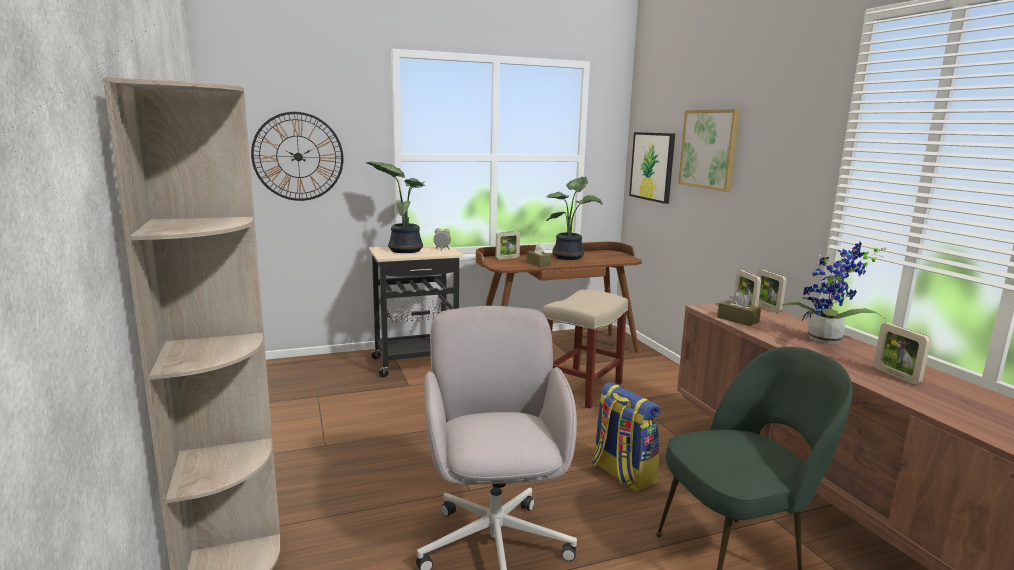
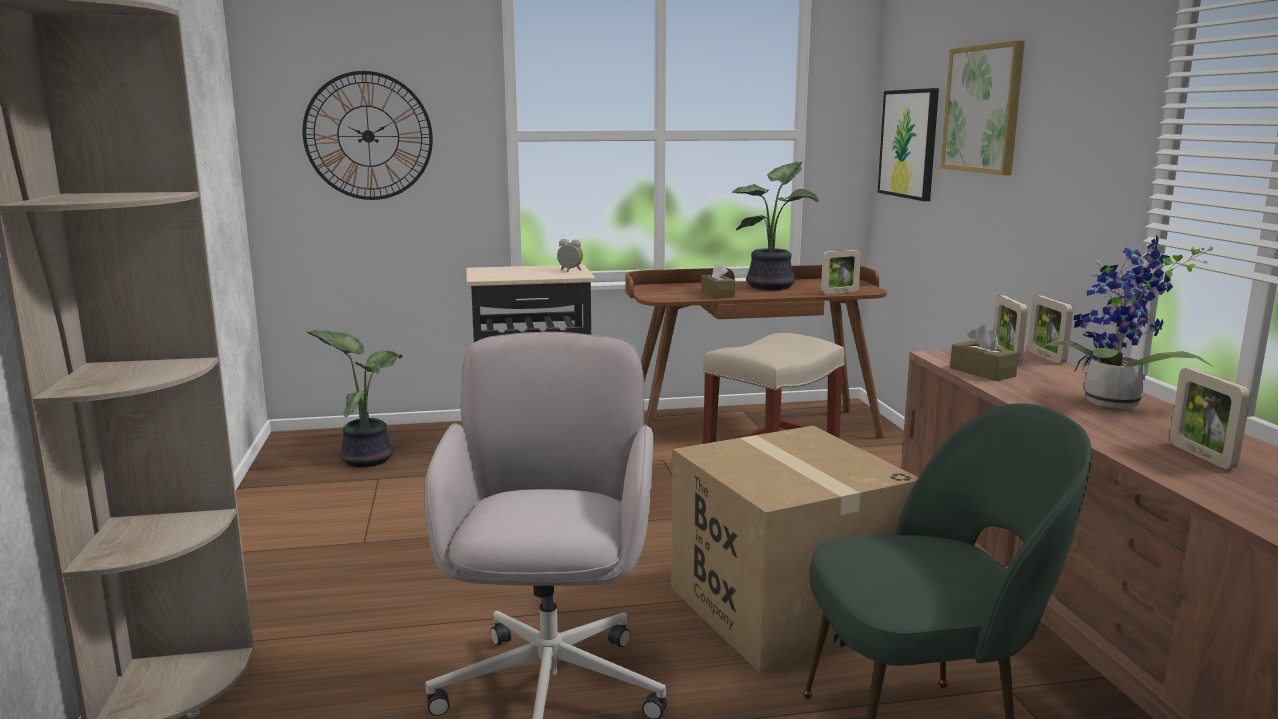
camera: 10 degrees right, 0 degrees up
potted plant [366,161,425,253] -> potted plant moved to [306,330,402,467]
picture frame [496,231,520,260] -> picture frame moved to [821,250,861,294]
backpack [592,382,660,492] -> cardboard box [671,426,919,673]

